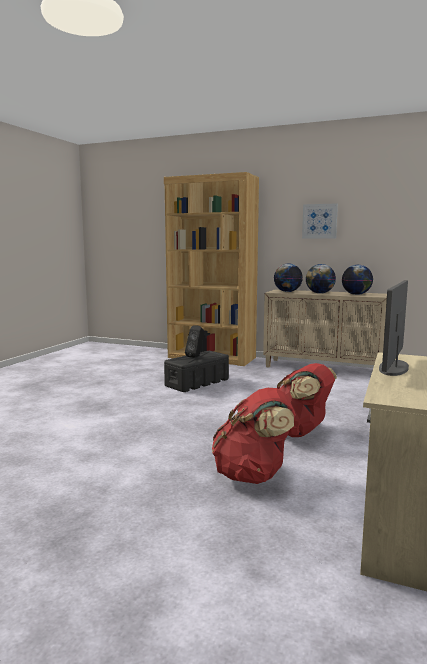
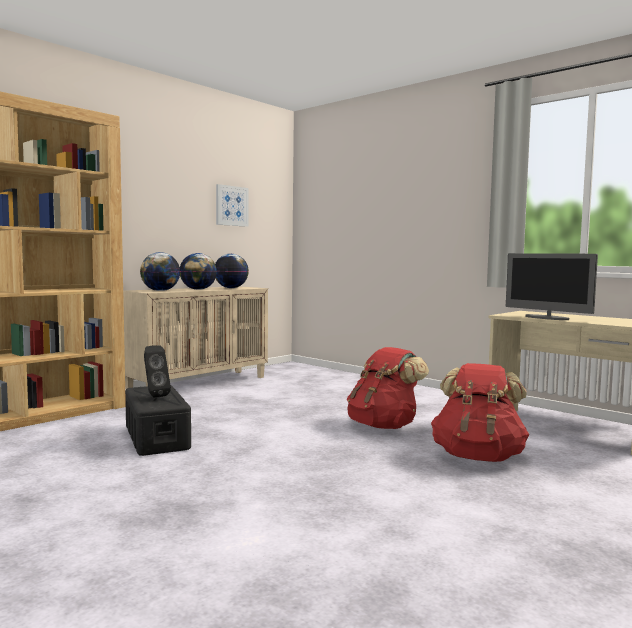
camera: 70 degrees left, 5 degrees down
picture [302,203,338,239] -> picture moved to [216,184,249,227]

